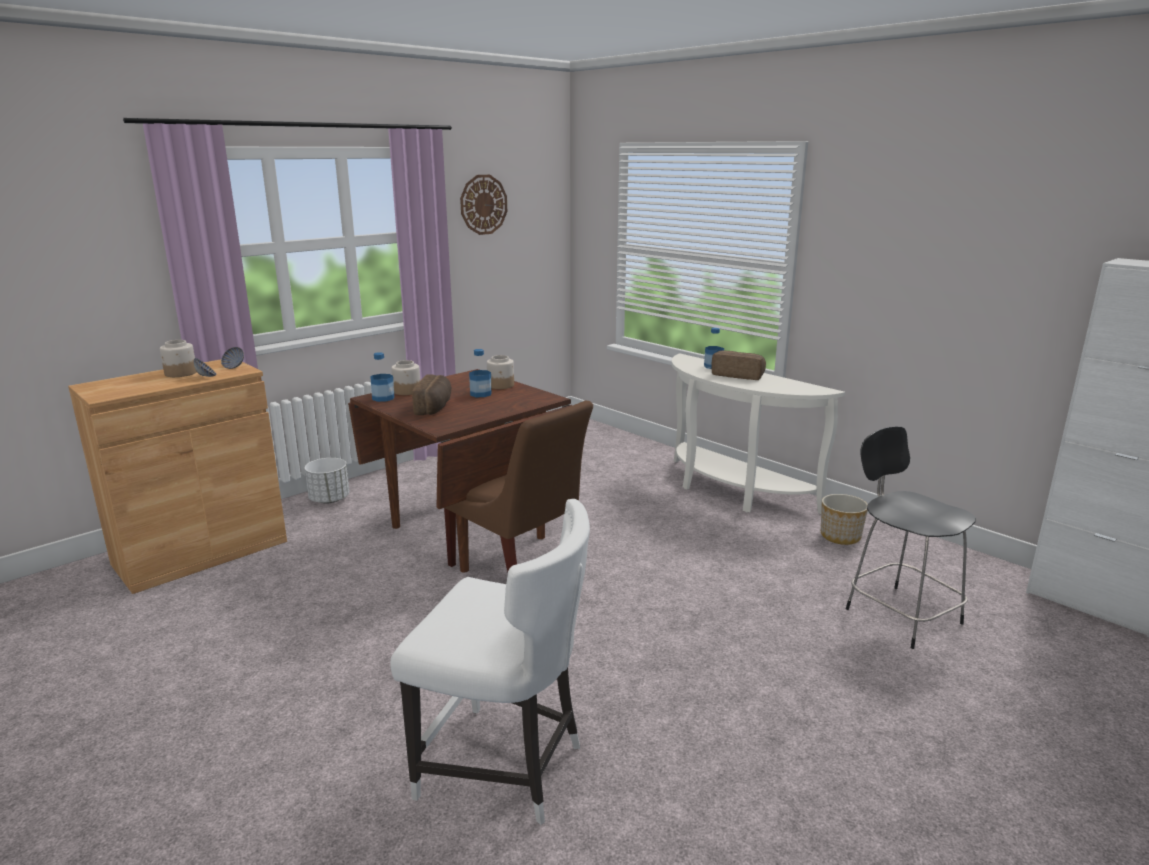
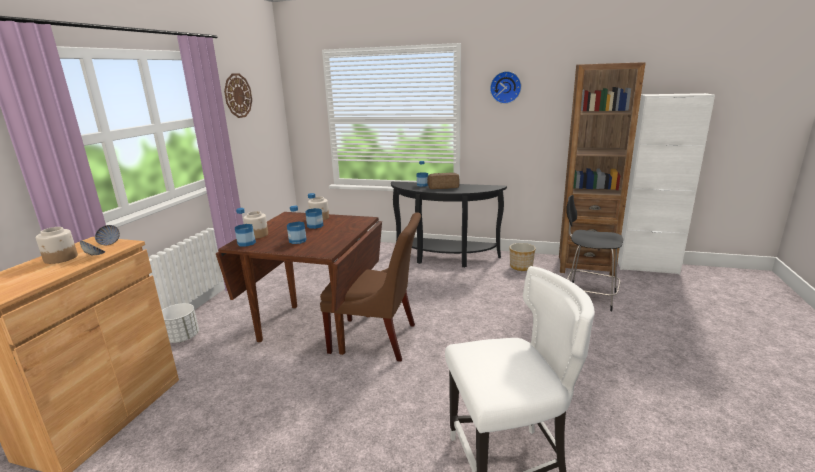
camera: 30 degrees left, 0 degrees up
bread [412,374,452,415] -> bottle [287,205,307,244]
white console table [671,353,845,514] -> black console table [391,182,507,268]
none -> wall clock [490,71,522,104]
none -> brown bookcase [559,62,646,276]

